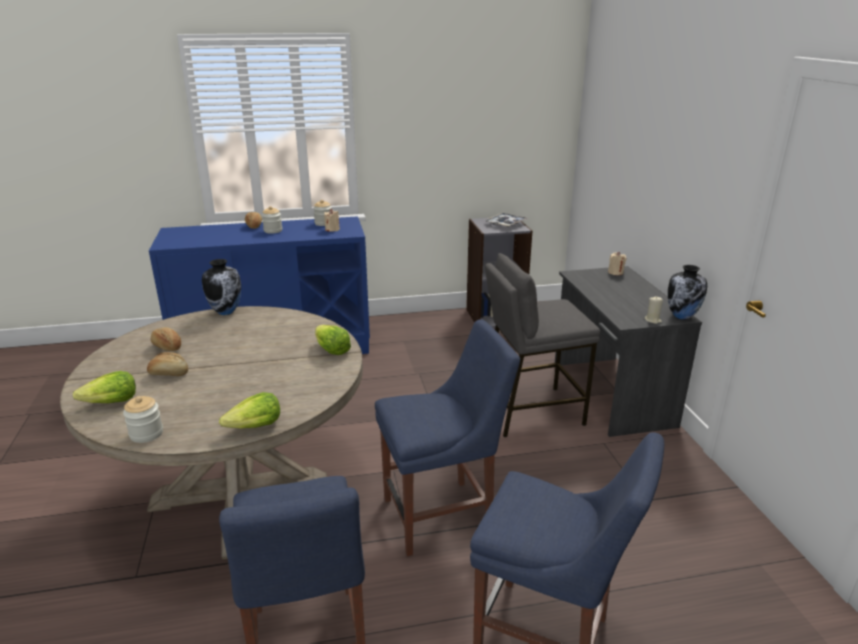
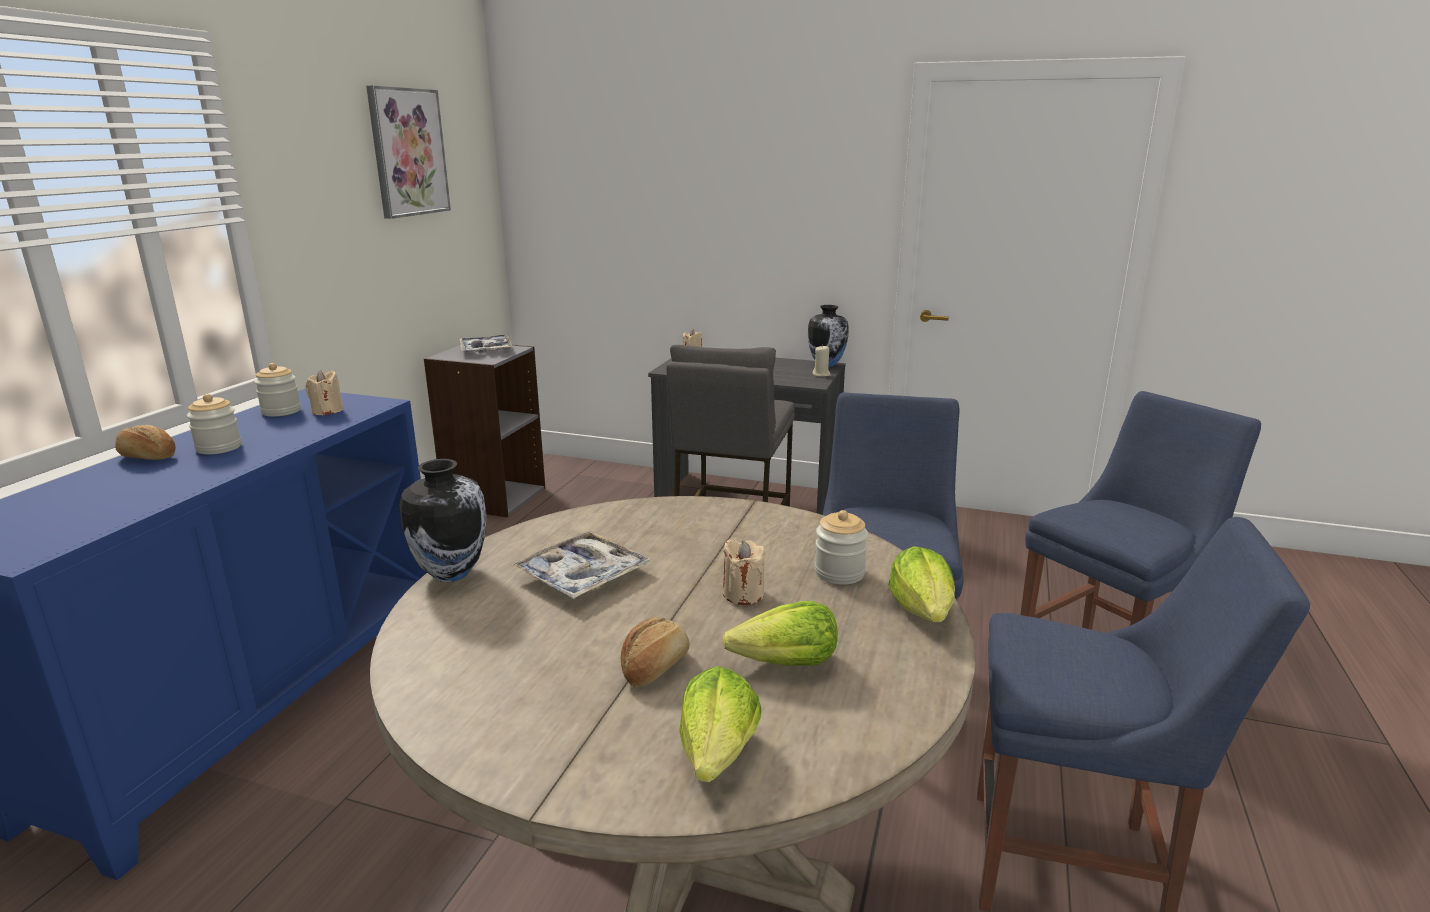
camera: 60 degrees left, 5 degrees down
jar [123,396,163,443] -> jar moved to [815,510,868,585]
bread [151,327,181,351] -> none
lettuce [315,325,351,355] -> lettuce moved to [722,601,838,666]
none -> picture [366,86,451,219]
none -> tray [512,531,650,599]
none -> beige candle [723,539,765,605]

